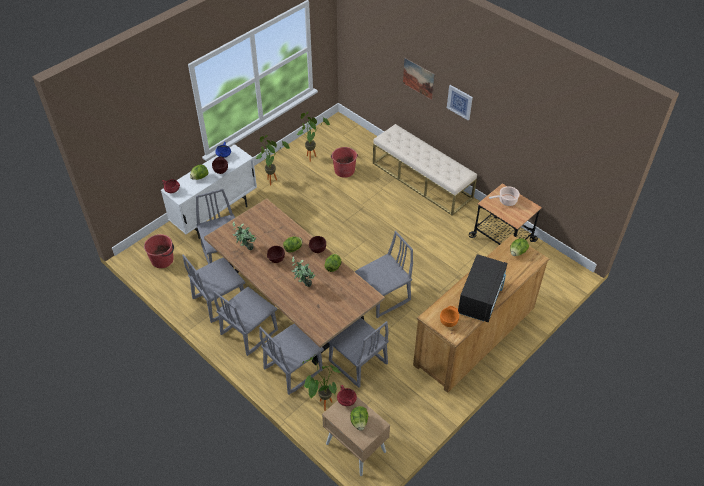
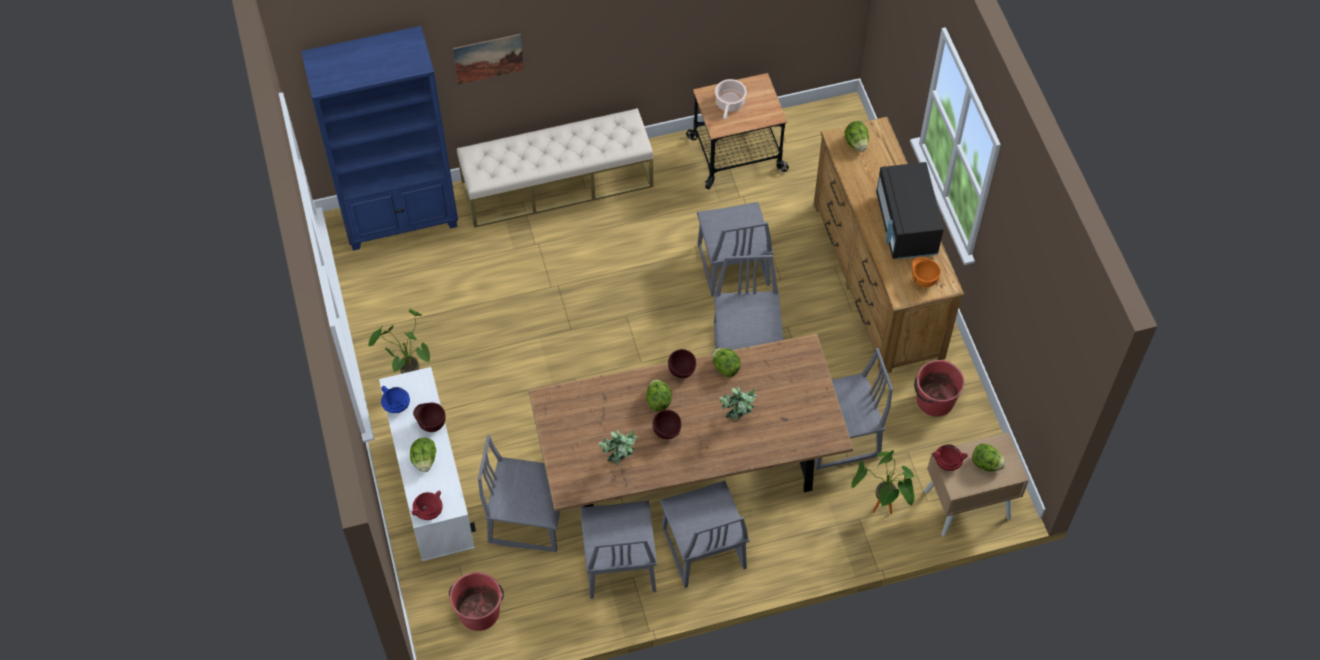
camera: 60 degrees left, 10 degrees up
grey chair [259,324,324,395] -> grey chair moved to [697,202,773,296]
potted plant [297,111,330,162] -> none
red bucket [331,147,358,178] -> red bucket moved to [914,360,965,416]
picture [447,85,473,120] -> none
black microwave [458,254,507,322] -> black microwave turned 150 degrees counterclockwise [876,162,944,259]
none -> blue bookcase [301,26,458,251]

